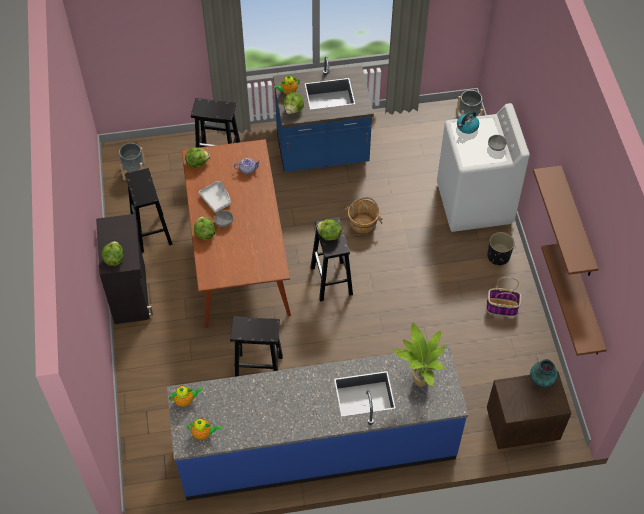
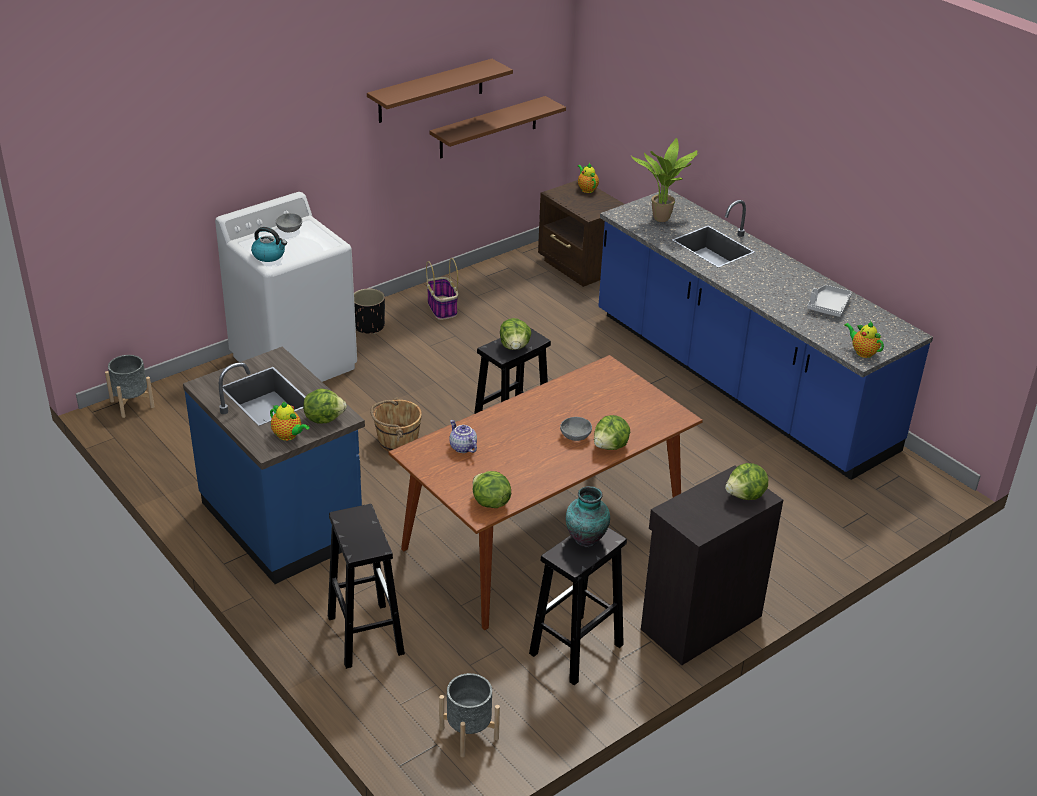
camera: 120 degrees left, 20 degrees down
teapot [186,418,222,439] -> teapot moved to [578,163,599,193]
grey tray [199,181,231,213] -> grey tray moved to [807,285,852,317]
black stool [230,316,283,377] -> none
vase [530,359,558,389] -> vase moved to [566,486,610,547]

